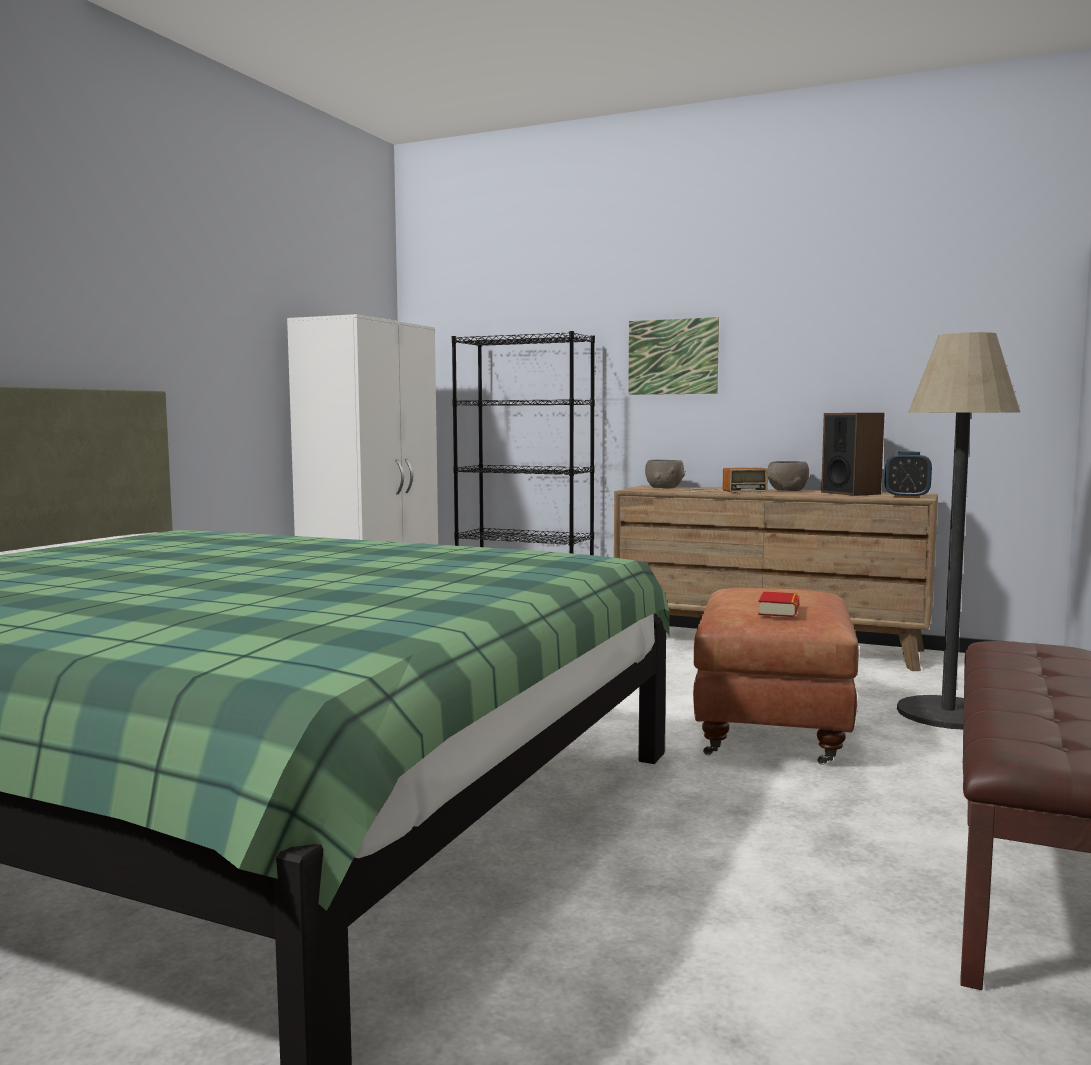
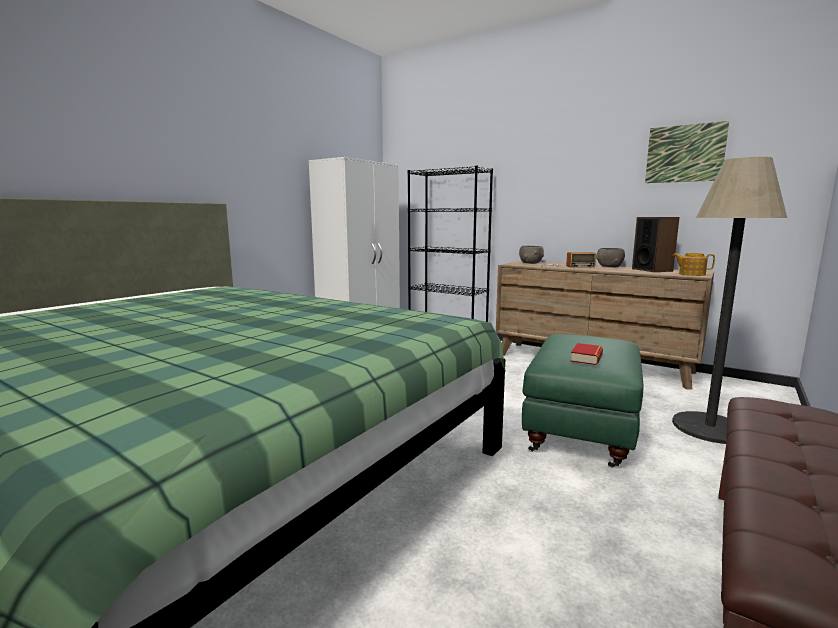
camera: 10 degrees right, 5 degrees up
picture [628,317,719,395] -> picture moved to [645,121,729,183]
brown ottoman [693,588,859,765] -> green ottoman [522,334,643,468]
alarm clock [884,451,932,498] -> teapot [673,253,715,276]

